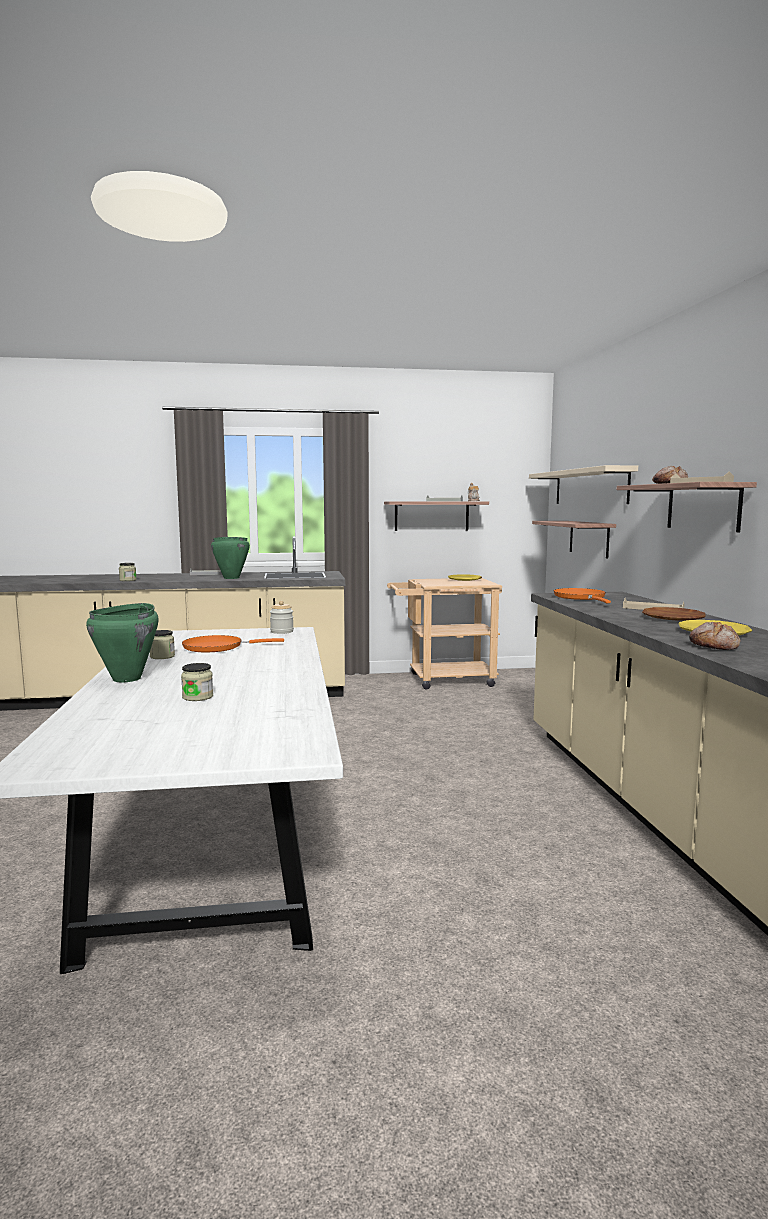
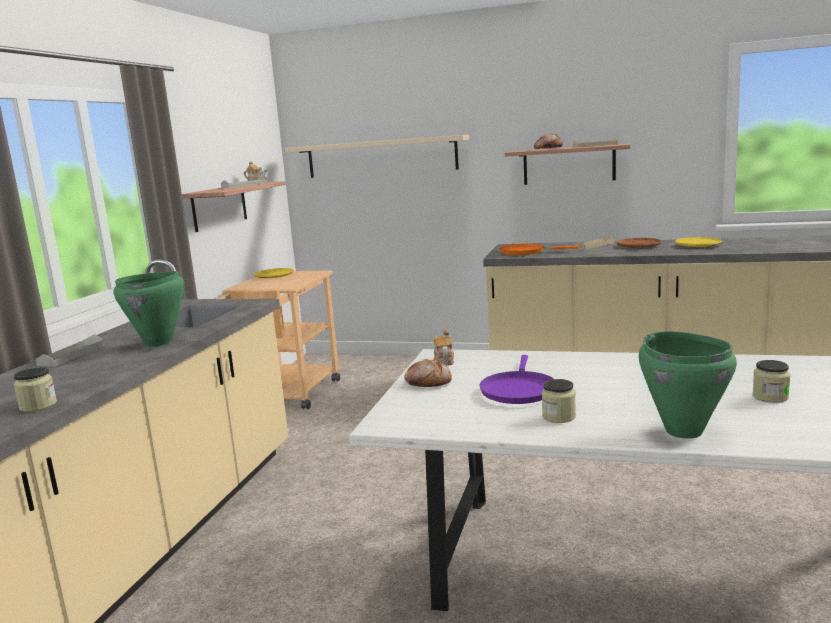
camera: 65 degrees left, 5 degrees up
orange frying pan [182,635,284,652] -> purple frying pan [480,355,554,404]
jar [270,601,294,634] -> teapot [433,329,454,366]
shelf [532,521,616,558] -> none
bread [689,622,740,650] -> bread moved to [404,359,452,387]

